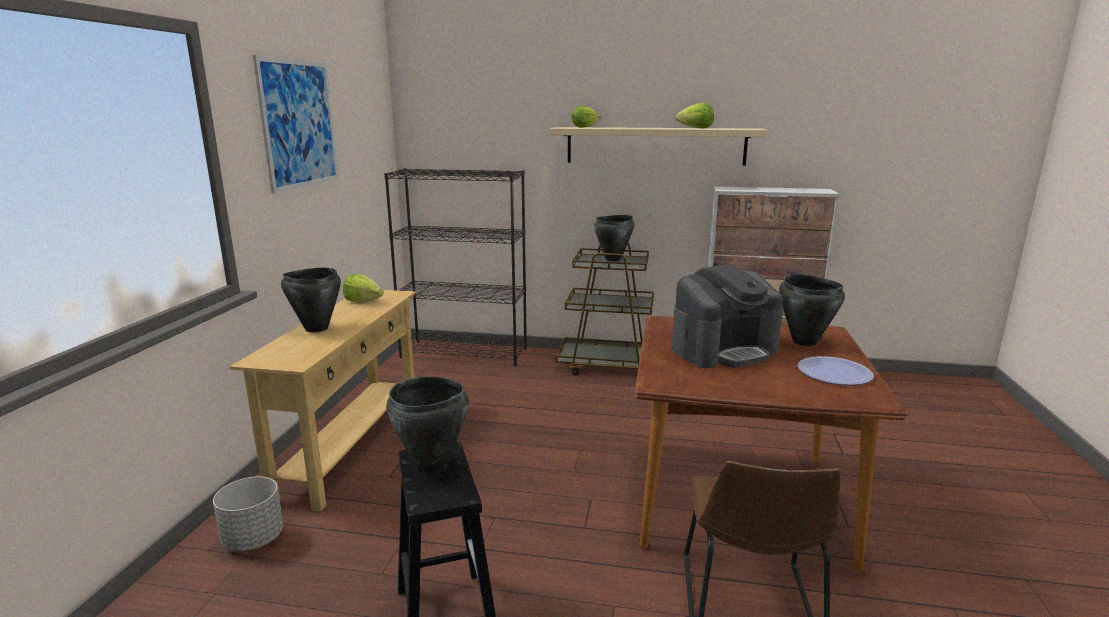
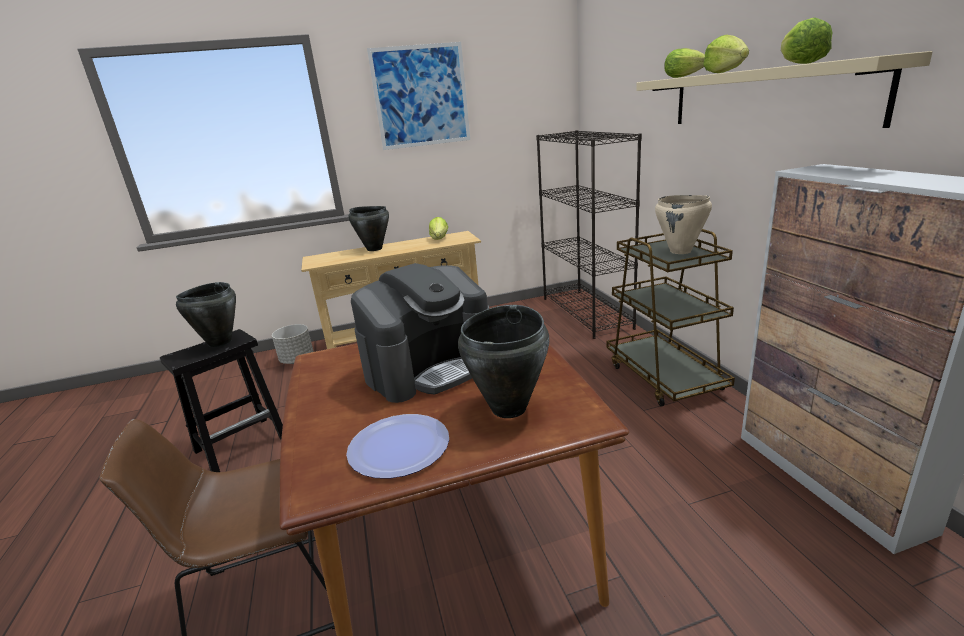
camera: 65 degrees right, 5 degrees up
black cooking pot [594,215,634,261] -> beige cooking pot [655,195,712,254]
coffee machine [671,265,783,368] -> coffee machine turned 75 degrees counterclockwise [351,263,489,403]
none -> lettuce [703,35,749,73]

